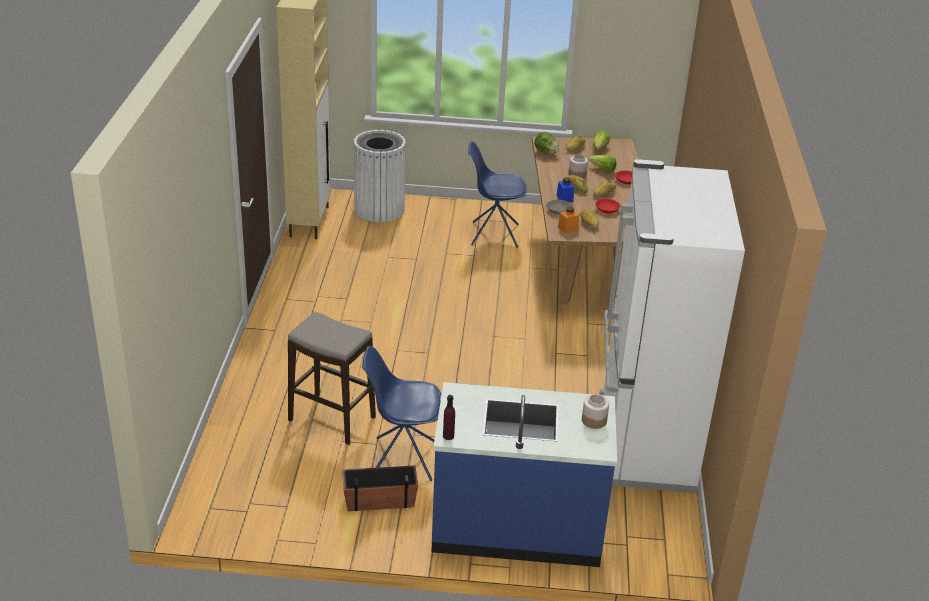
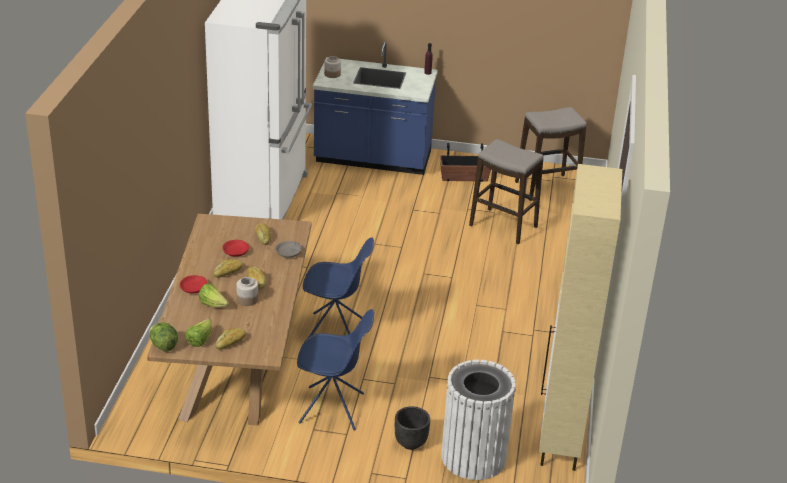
camera: 175 degrees left, 0 degrees up
blue chair [362,346,441,481] -> blue chair moved to [303,237,374,336]
lettuce [534,132,559,154] -> lettuce moved to [149,322,178,352]
blue jar [557,177,574,202] -> none
orange jar [558,207,579,233] -> none
none -> black planter [395,406,430,450]
none -> stool [515,107,586,201]

